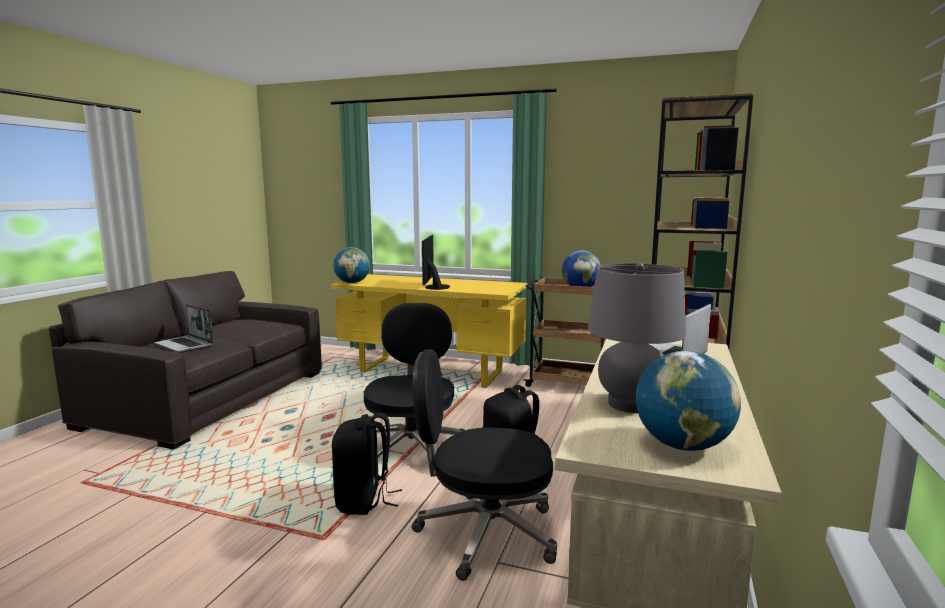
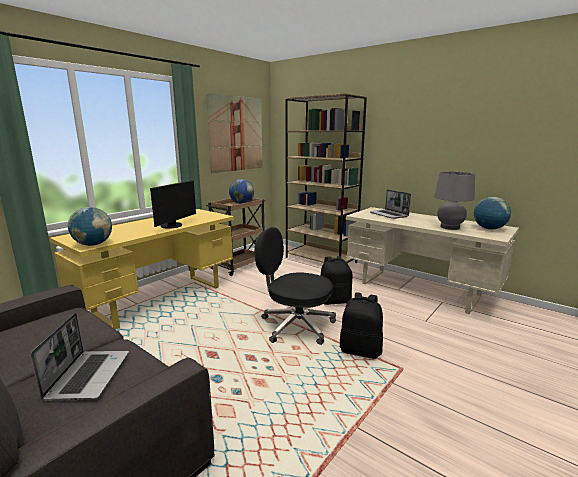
camera: 70 degrees left, 5 degrees up
laptop [154,304,214,352] -> laptop turned 60 degrees counterclockwise [31,313,129,401]
black office chair [412,349,557,581] -> none
monitor [422,235,450,290] -> monitor turned 90 degrees counterclockwise [150,180,196,229]
none -> picture [206,93,262,173]

